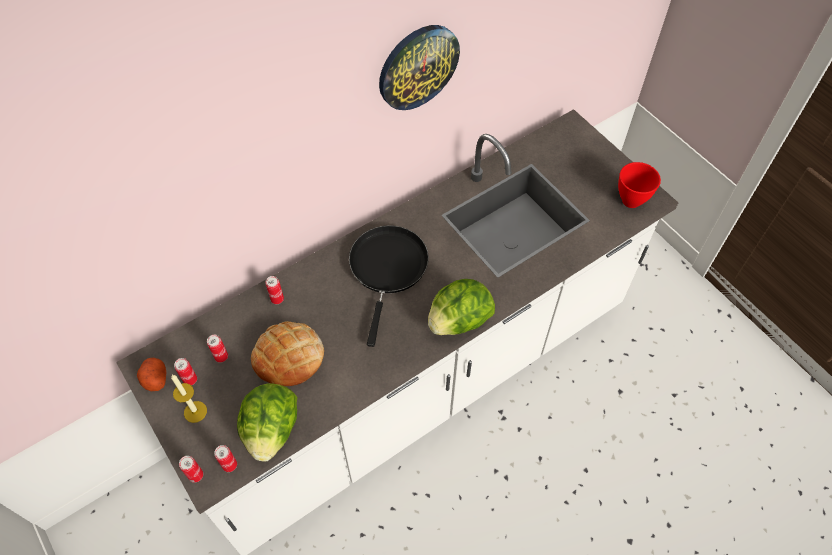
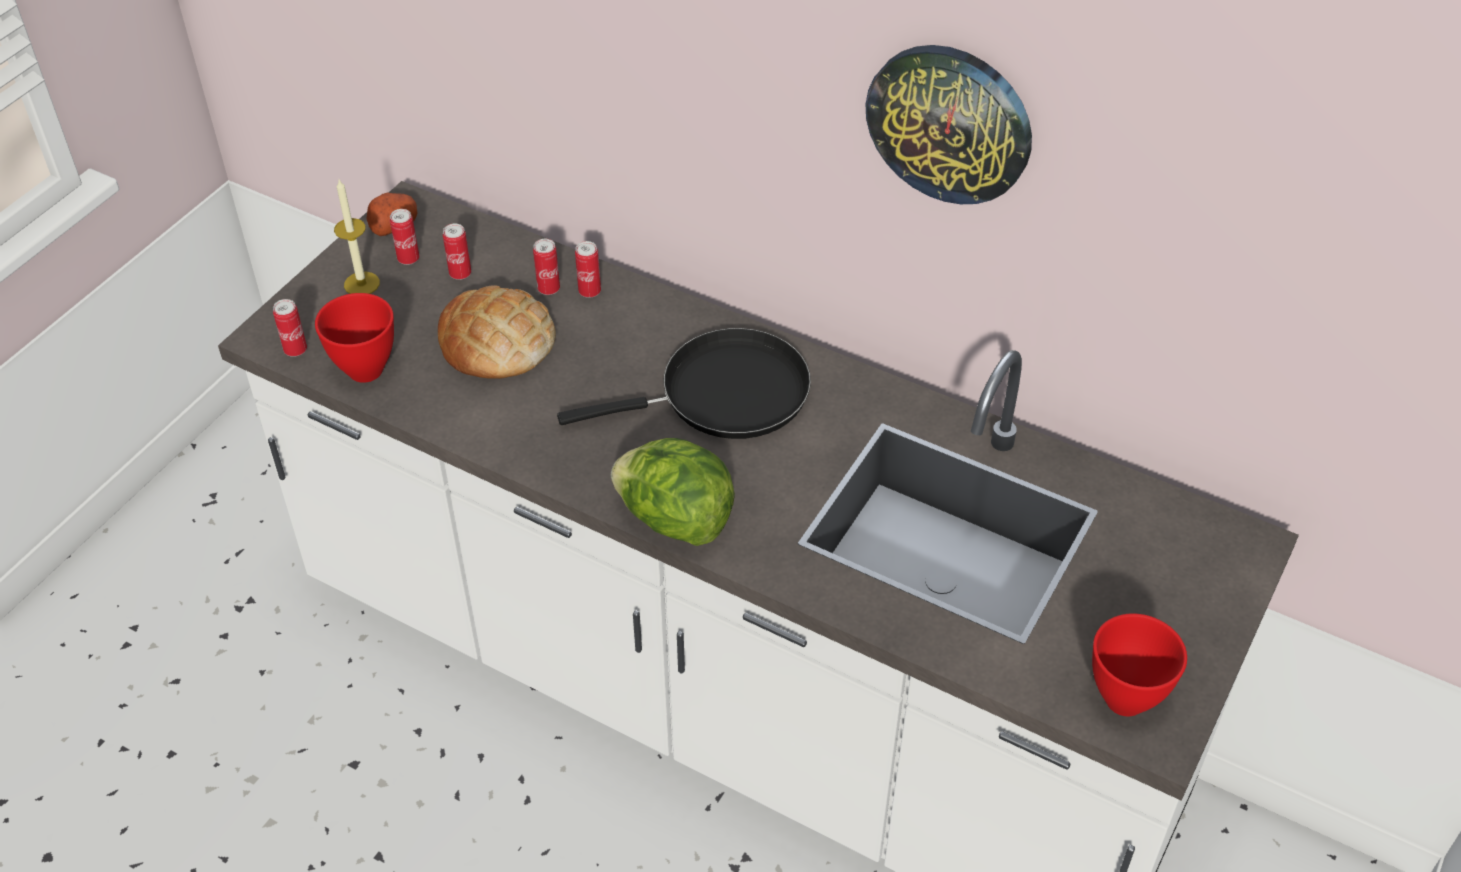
camera: 65 degrees right, 10 degrees down
can [179,456,203,483] -> can moved to [533,239,560,295]
lettuce [237,384,297,461] -> red bowl [315,293,394,383]

